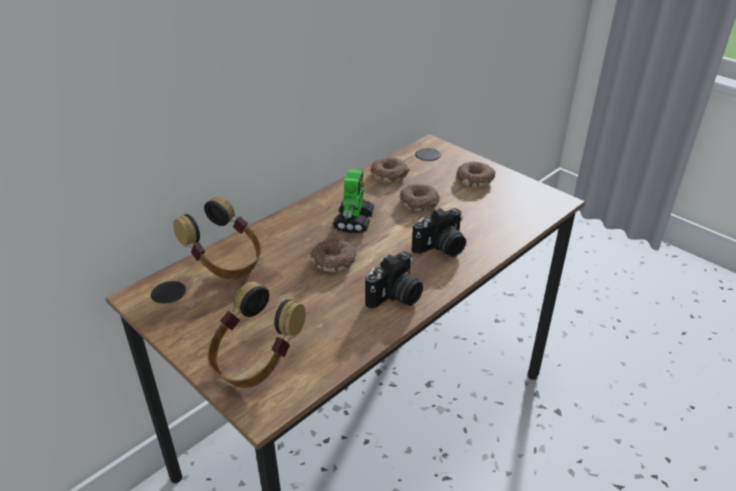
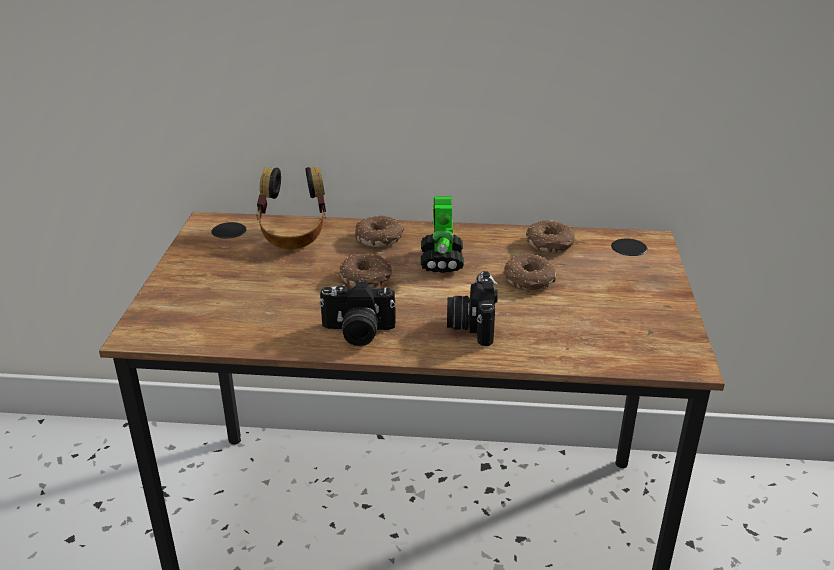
camera: 50 degrees right, 5 degrees down
headphones [208,282,306,388] -> none
toy robot [333,169,375,233] -> toy robot turned 120 degrees clockwise [421,196,464,273]
camera [412,208,466,257] -> camera turned 75 degrees clockwise [447,271,498,346]
donut [456,161,495,187] -> donut moved to [355,216,405,247]

